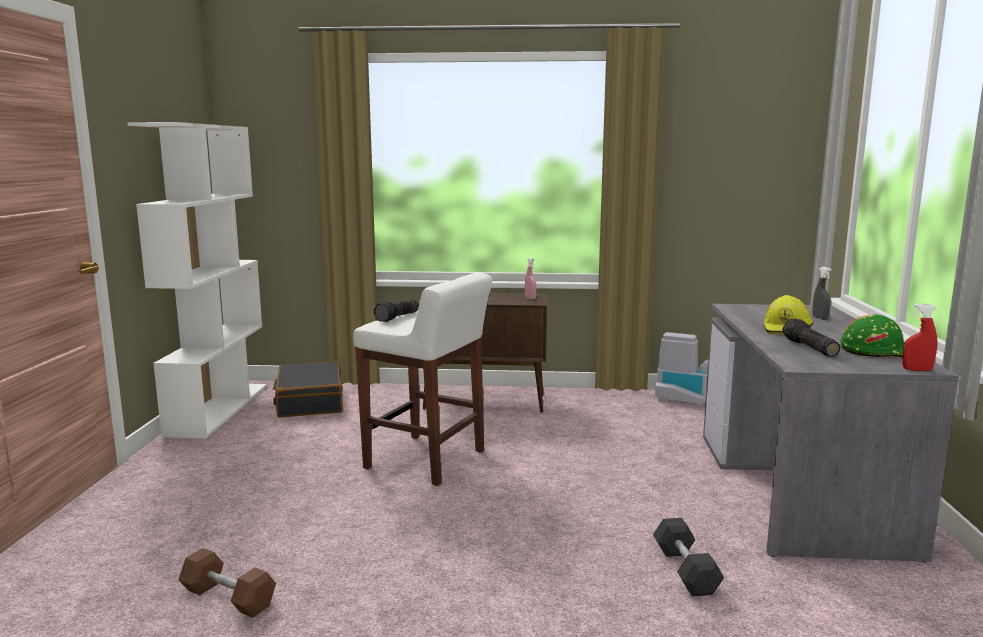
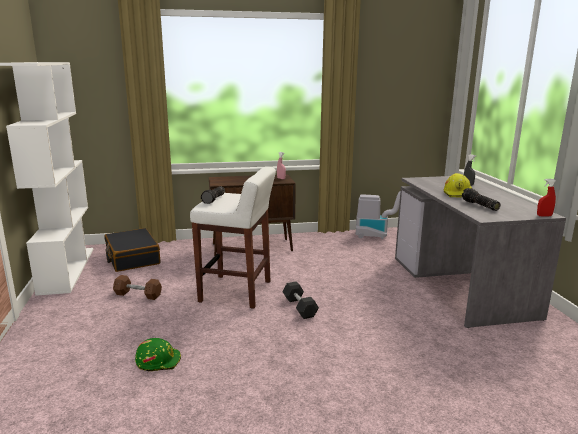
camera: 15 degrees left, 5 degrees up
brown dumbbell [178,548,276,618] -> brown dumbbell moved to [113,275,162,300]
grey dumbbell [653,518,724,596] -> grey dumbbell moved to [282,281,319,319]
green hard hat [840,314,905,358] -> green hard hat moved to [135,338,181,371]

